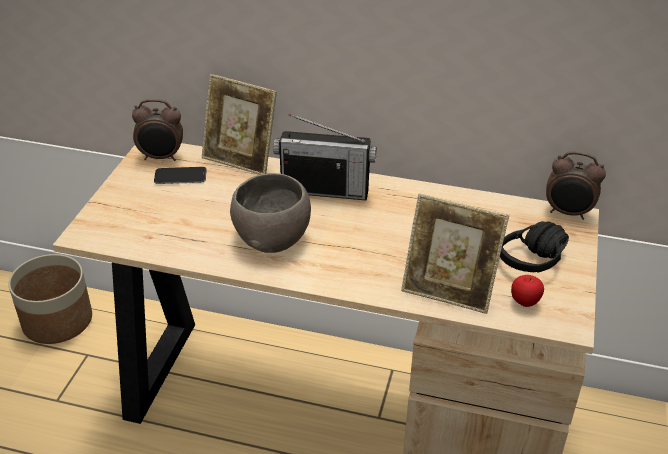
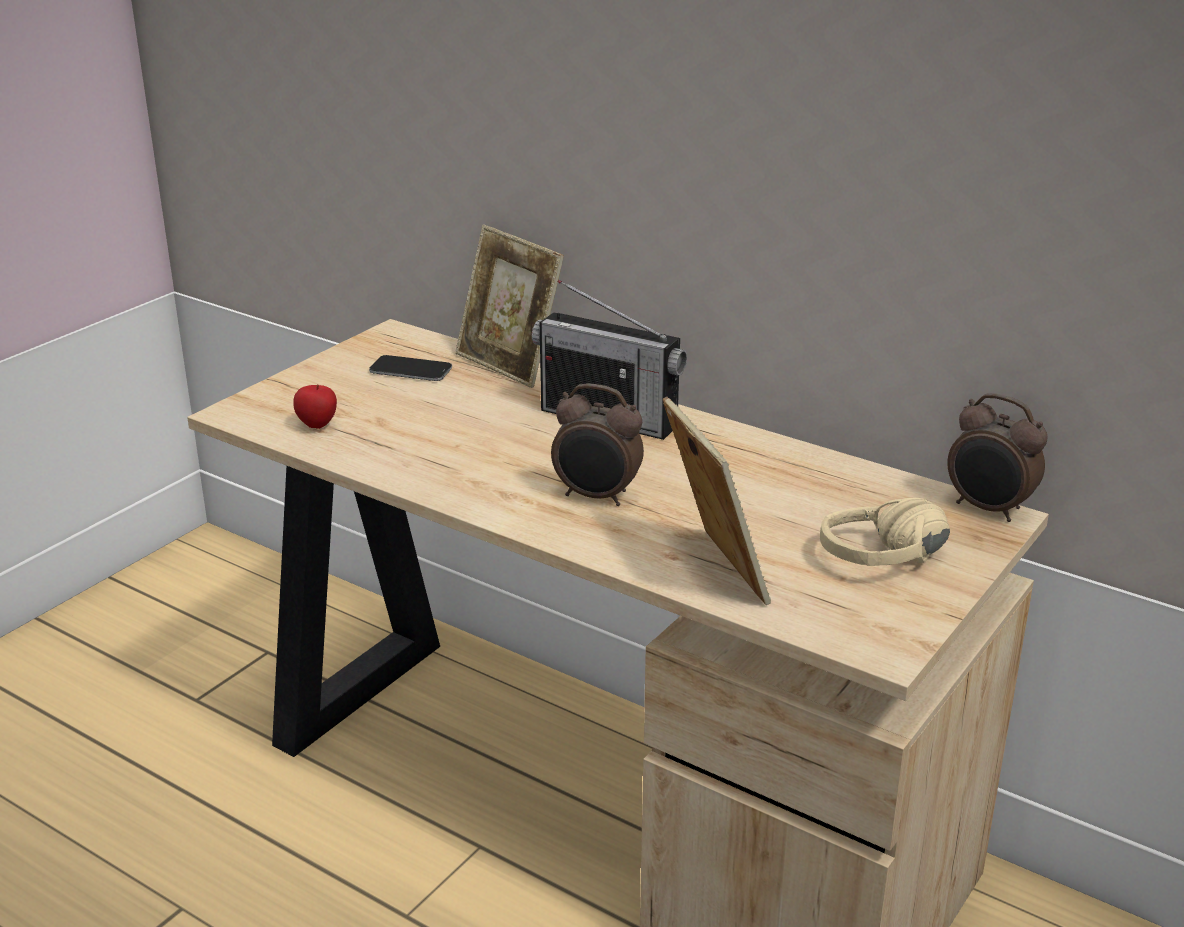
camera: 20 degrees right, 10 degrees down
planter [8,254,92,344] -> none
alarm clock [132,99,183,161] -> alarm clock moved to [551,383,644,506]
grey bowl [230,173,311,253] -> none
picture frame [401,193,509,314] -> picture frame turned 150 degrees counterclockwise [663,397,771,605]
black headphones [500,221,569,273] -> beige headphones [820,498,950,566]
apple [511,275,544,307] -> apple moved to [293,384,337,429]

